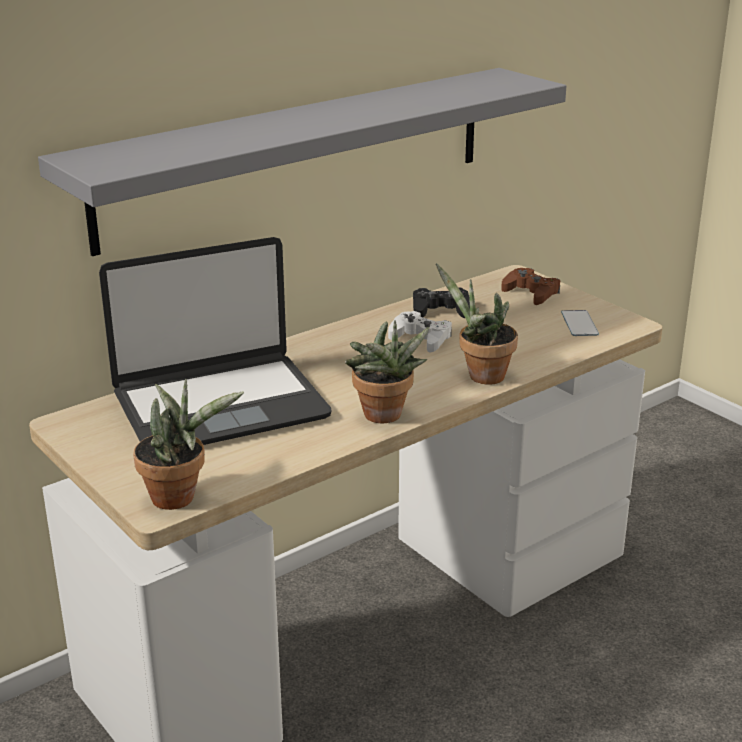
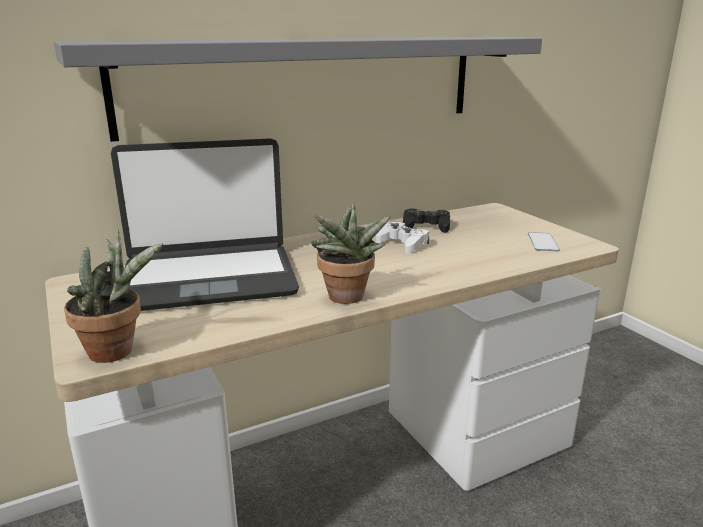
camera: 10 degrees right, 5 degrees down
potted plant [436,263,518,385] -> none
brown game controller [501,268,560,305] -> none

